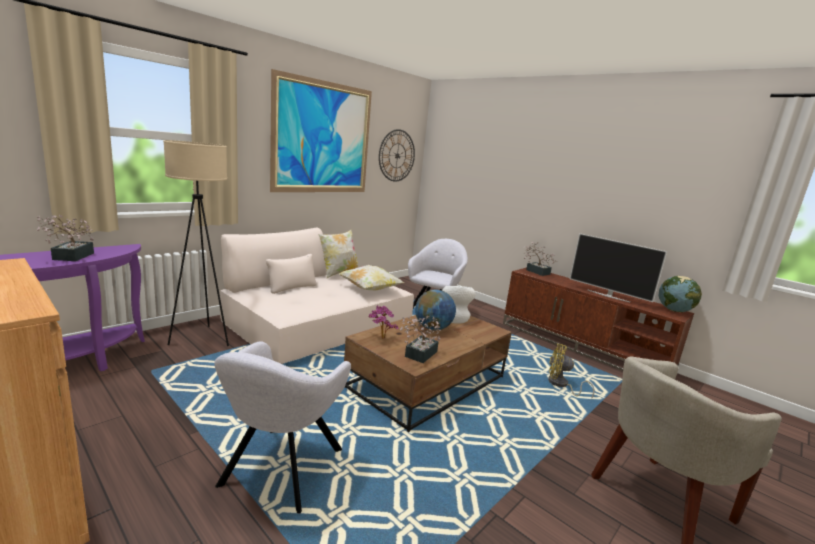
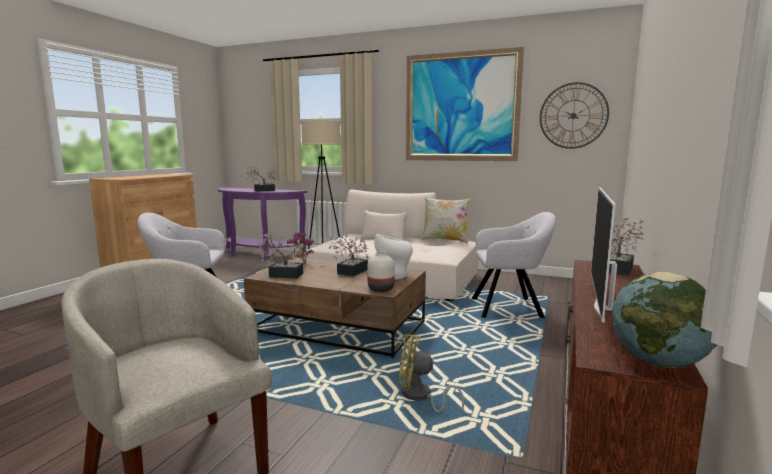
camera: 70 degrees right, 5 degrees down
pillow [337,265,405,291] -> none
globe [415,290,456,330] -> potted plant [329,235,368,276]
yellow fan [548,343,595,399] -> yellow fan turned 75 degrees counterclockwise [399,334,464,413]
none -> white vase [367,252,395,292]

